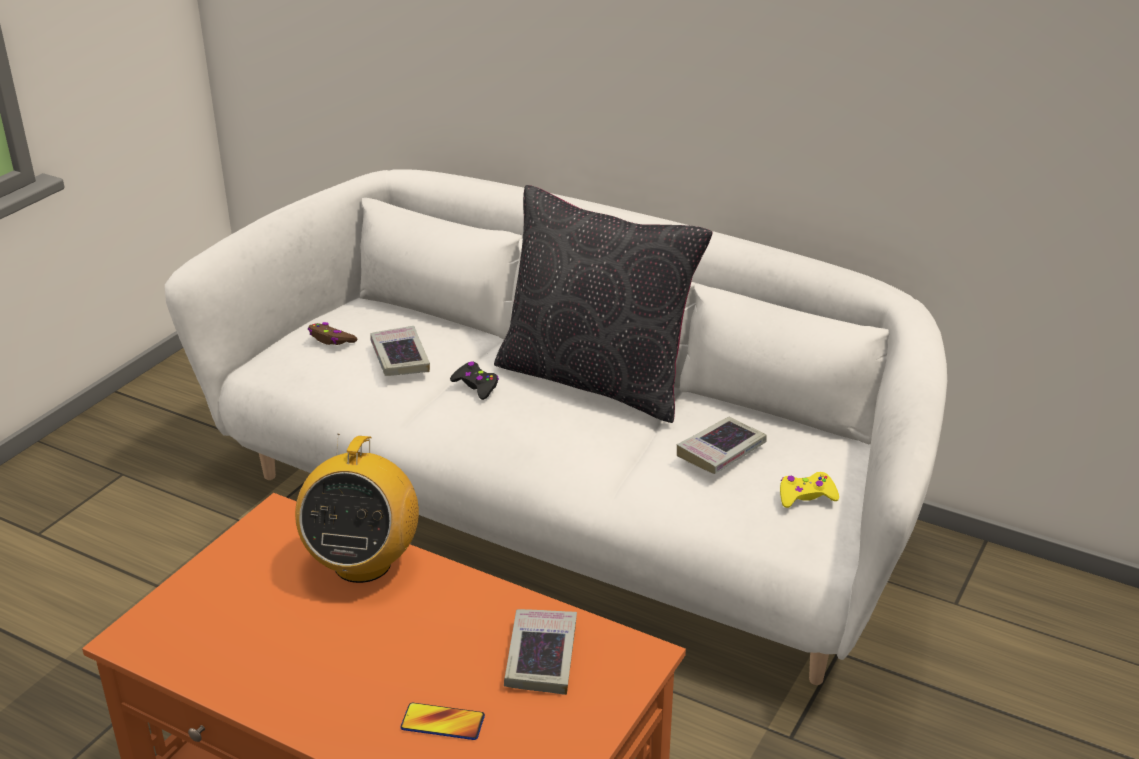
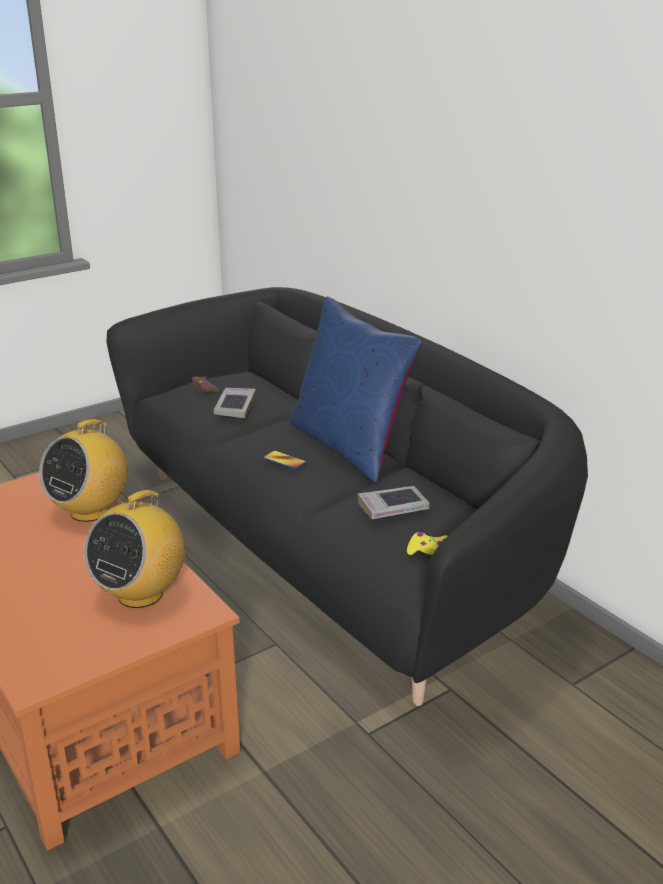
camera: 25 degrees right, 5 degrees down
white sofa [165,169,947,685] -> black sofa [107,287,588,706]
phone [401,703,485,740] -> phone moved to [263,450,307,470]
black game controller [450,361,499,400] -> none
black pillow [494,185,713,423] -> blue pillow [289,296,423,483]
book [504,609,577,695] -> radio [84,487,185,608]

